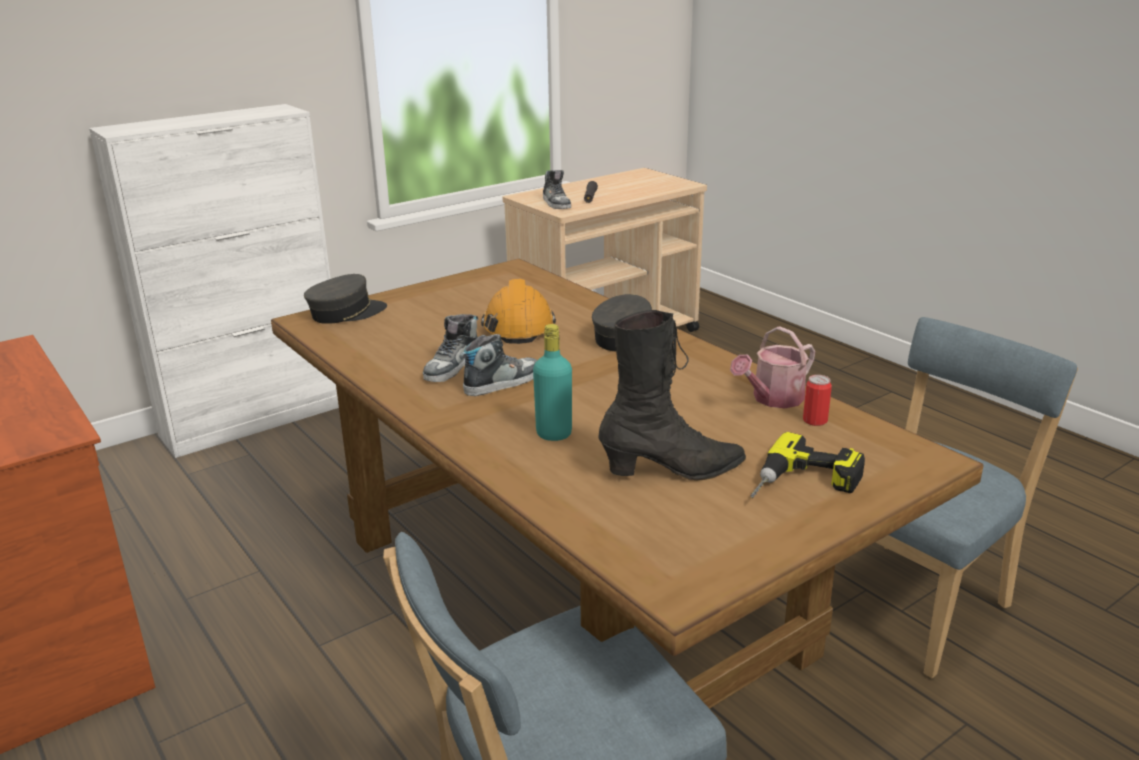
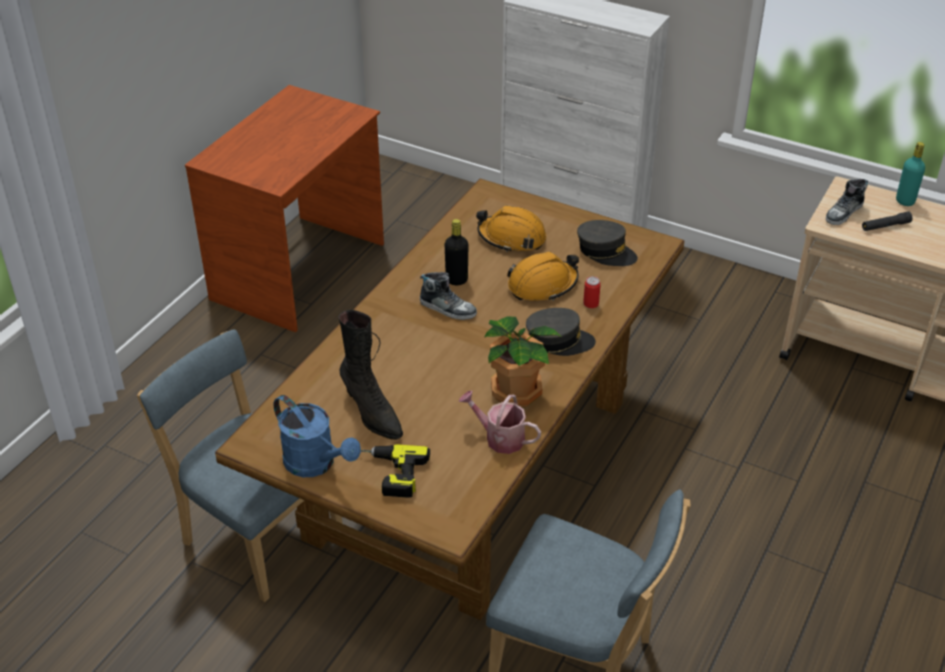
camera: 65 degrees right, 15 degrees up
grey cap [304,274,387,324] -> grey cap moved to [577,220,638,266]
shoe [423,314,478,382] -> black bottle [445,219,468,285]
turquoise bottle [533,324,572,441] -> turquoise bottle moved to [896,142,925,206]
can [803,375,832,426] -> can moved to [583,276,601,308]
none -> blue watering can [273,395,361,477]
none -> orange hard hat [476,206,546,252]
none -> potted plant [484,316,561,407]

